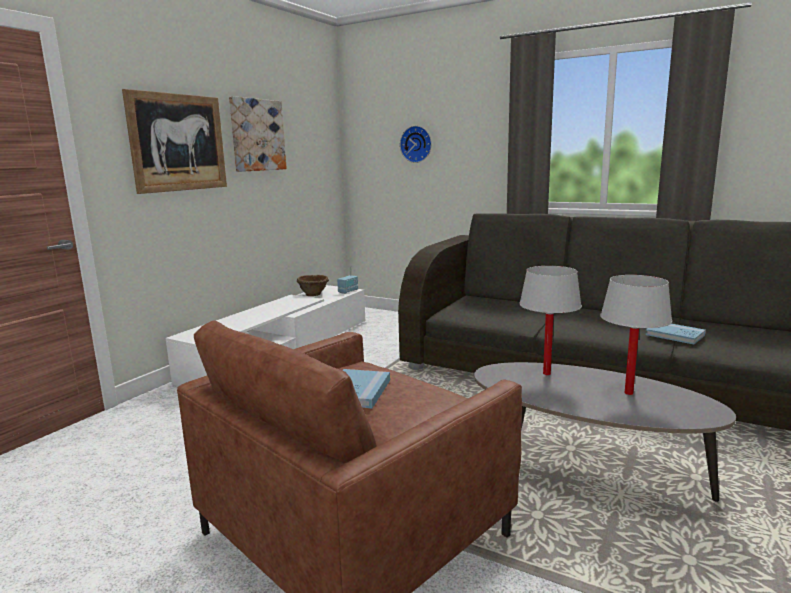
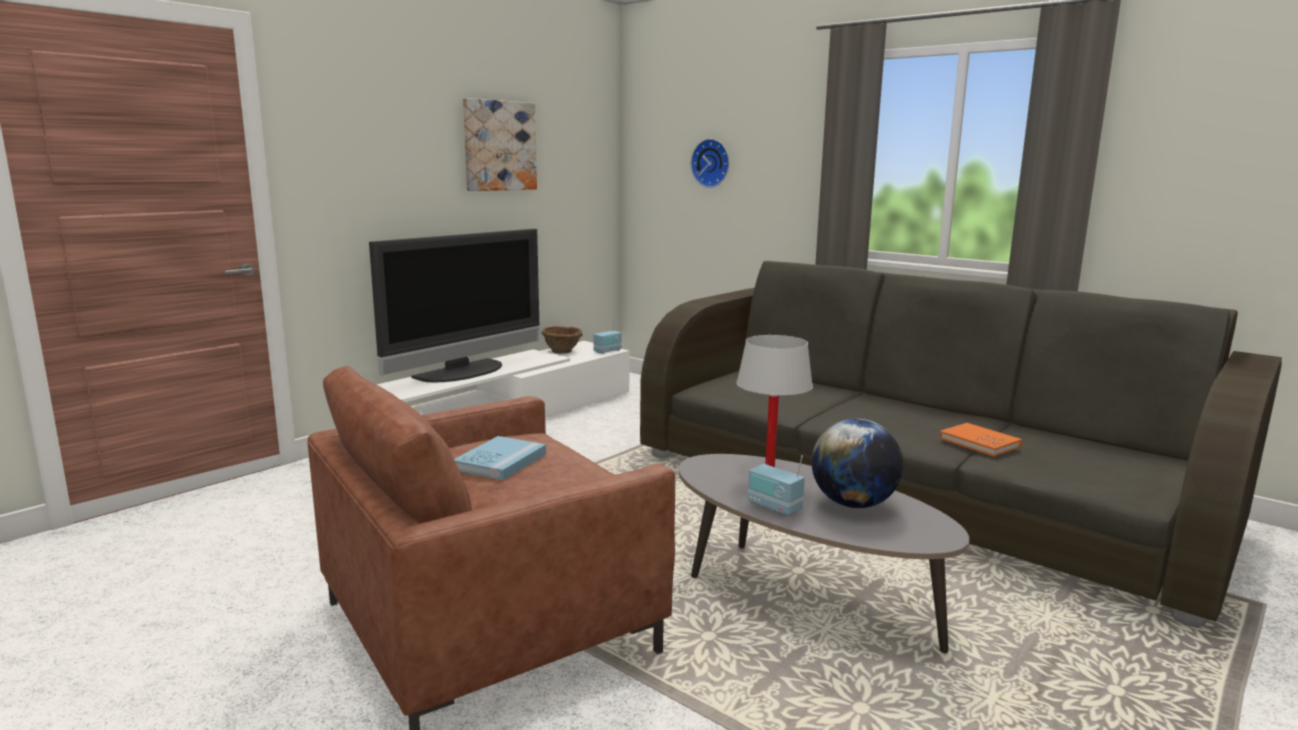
camera: 10 degrees right, 0 degrees up
picture [122,89,227,194] -> none
white table lamp [600,275,672,395] -> globe [812,418,903,508]
blue book [645,324,706,344] -> orange book [939,423,1022,457]
none -> television [369,229,539,383]
none -> radio [748,455,805,516]

